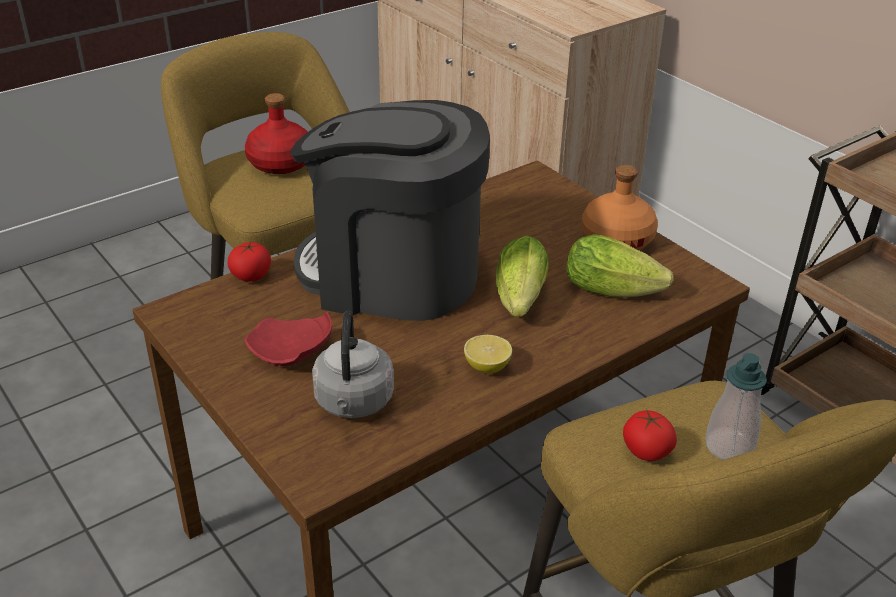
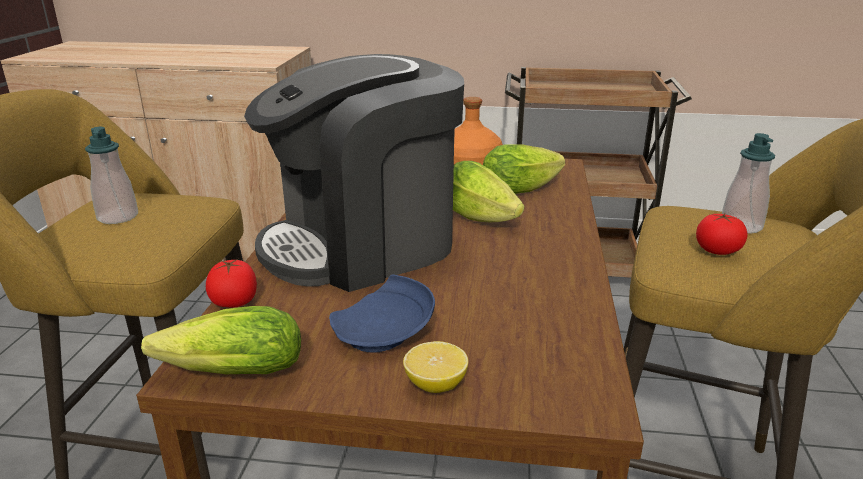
camera: 45 degrees left, 10 degrees down
red bottle [245,93,308,174] -> soap dispenser [85,127,138,224]
red plate [245,312,332,366] -> blue plate [329,274,435,353]
grey kettle [312,311,394,418] -> none
lemon [464,335,512,374] -> lemon moved to [403,341,468,393]
none -> lettuce [141,306,301,374]

